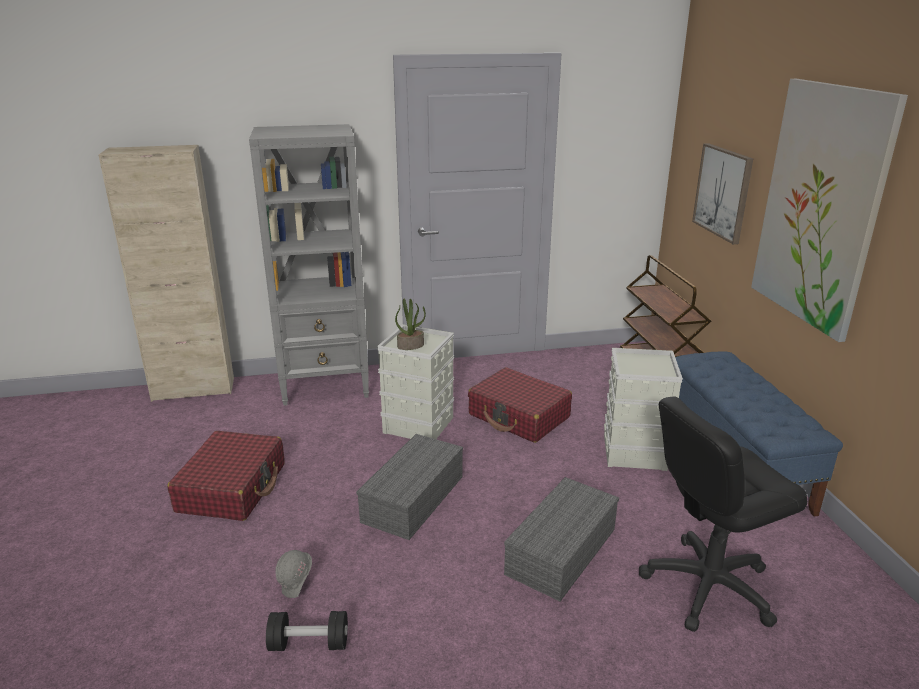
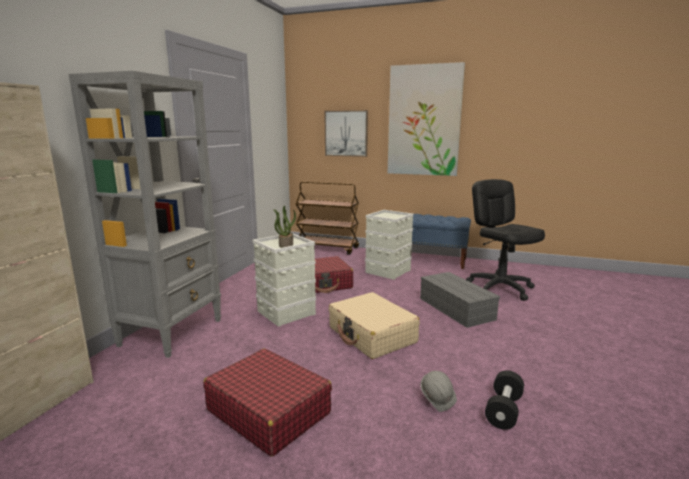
camera: 60 degrees left, 10 degrees down
grey storage box [356,434,463,540] -> beige suitcase [329,292,420,359]
black office chair [639,396,807,632] -> black office chair turned 150 degrees clockwise [466,179,545,301]

